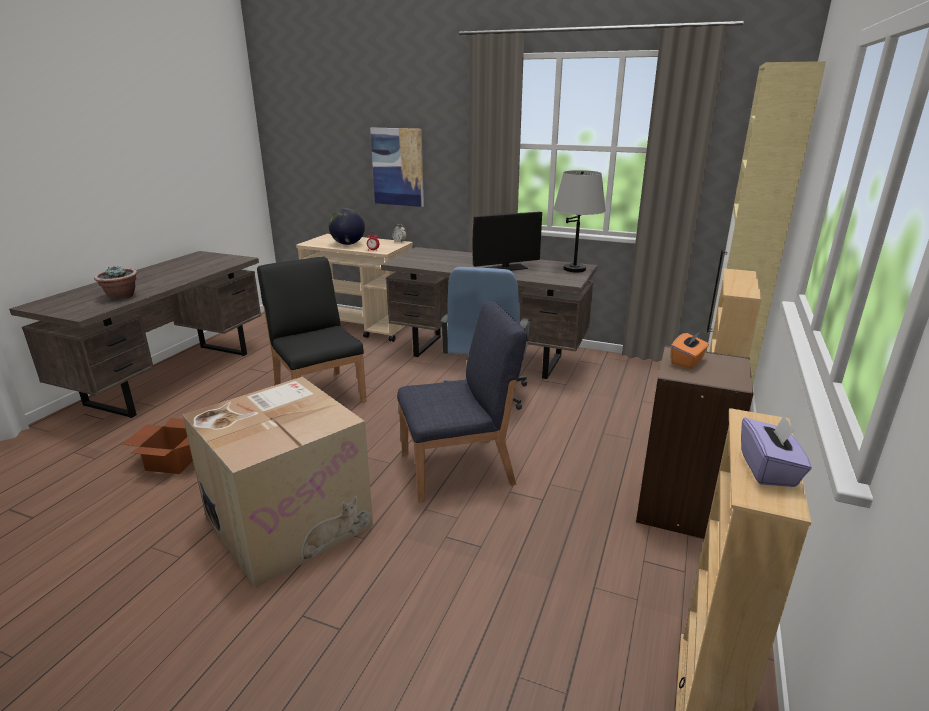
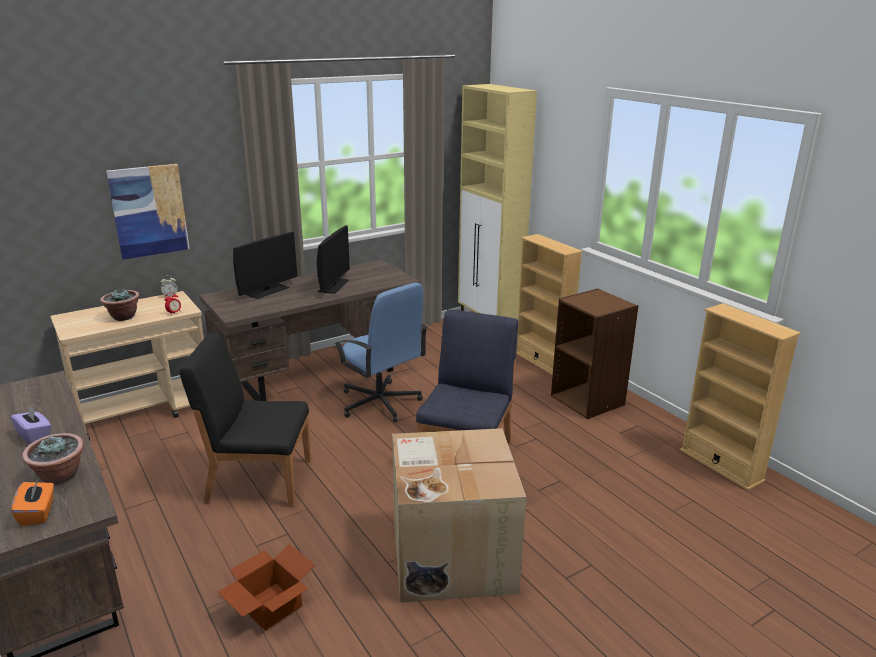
camera: 55 degrees left, 0 degrees up
globe [329,208,365,245] -> potted plant [100,288,140,321]
grey table lamp [554,170,606,272] -> none
orange tissue box [671,332,709,369] -> orange tissue box moved to [11,479,54,526]
purple tissue box [741,415,812,487] -> purple tissue box moved to [11,406,51,445]
none -> monitor [233,232,297,299]

